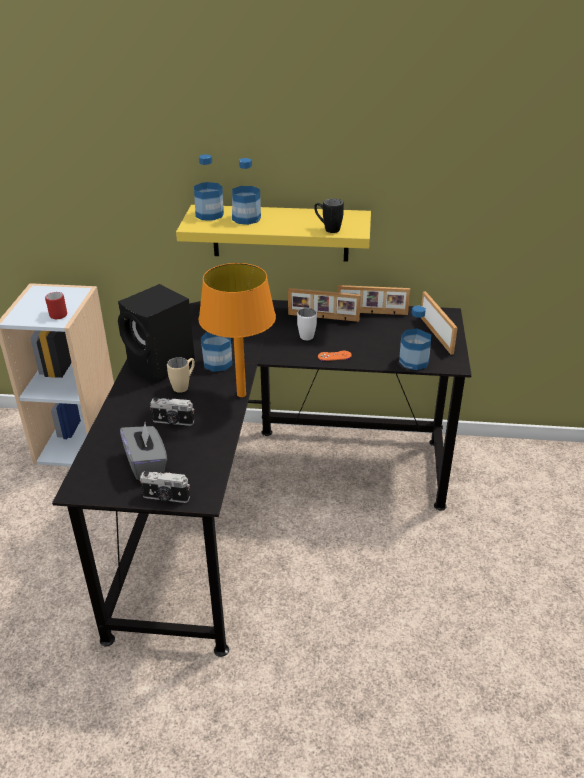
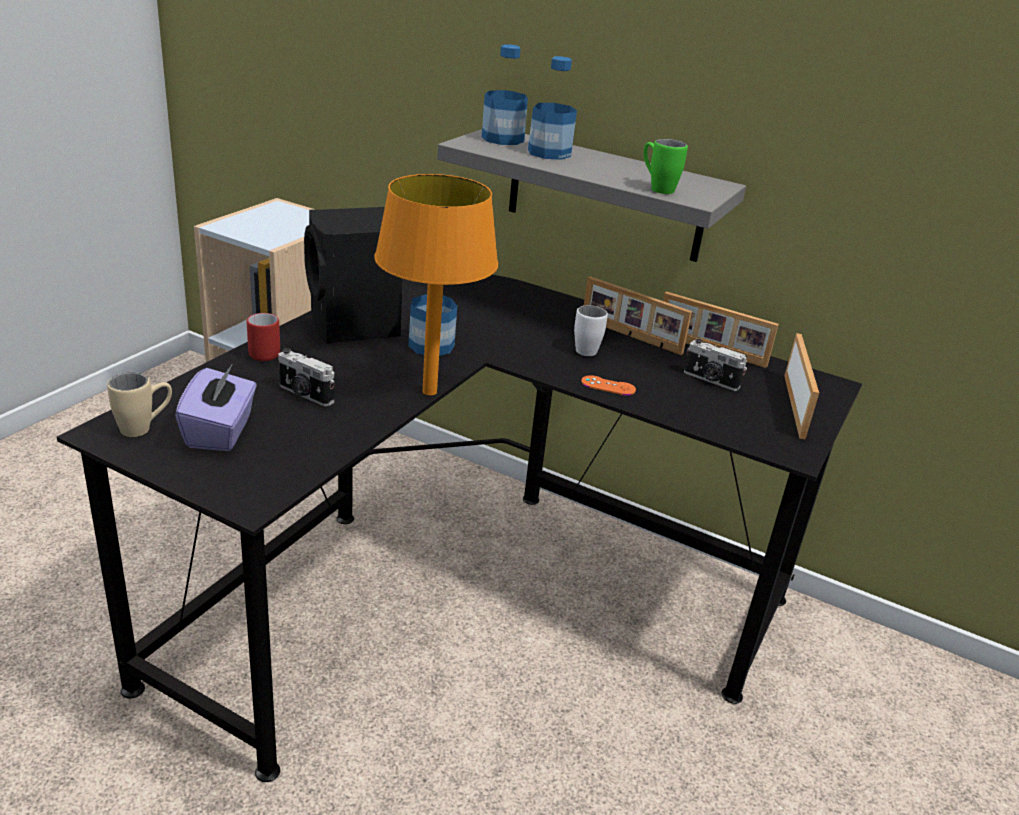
camera: 20 degrees right, 5 degrees down
red mug [45,292,67,319] -> red mug moved to [247,313,280,361]
grey tissue box [120,423,167,480] -> purple tissue box [175,365,257,451]
camera [140,471,190,503] -> camera moved to [684,338,747,391]
beige mug [167,357,195,393] -> beige mug moved to [107,372,172,437]
yellow shelf [176,205,371,262] -> grey shelf [437,129,746,262]
black mug [314,198,344,233] -> green mug [644,139,688,194]
bottle [399,305,431,370] -> none

